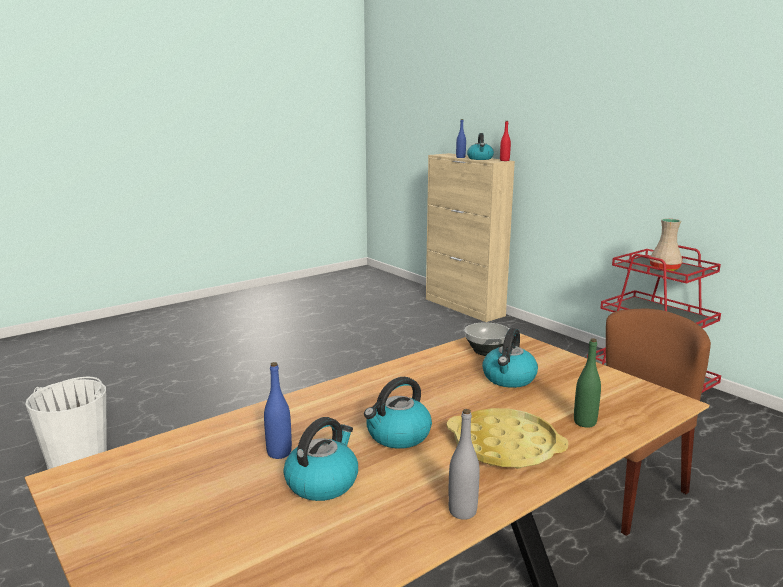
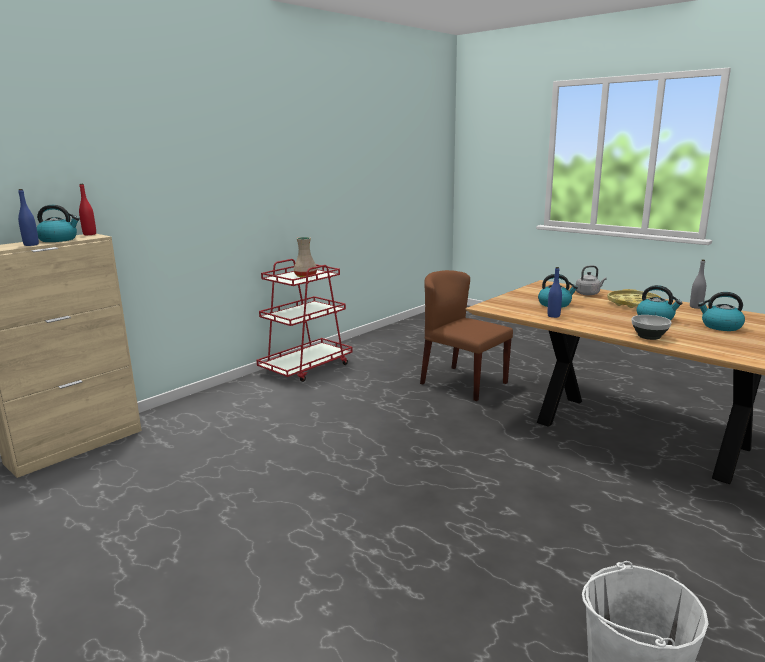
camera: 100 degrees left, 0 degrees up
blue bottle [264,362,292,459] -> blue bottle moved to [547,267,562,318]
bowl [465,322,509,356] -> bowl moved to [632,315,672,340]
green bottle [574,338,601,428] -> grey kettle [576,265,607,296]

